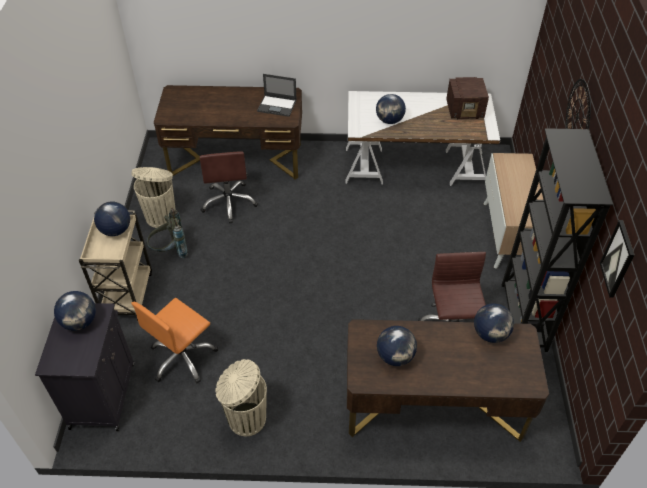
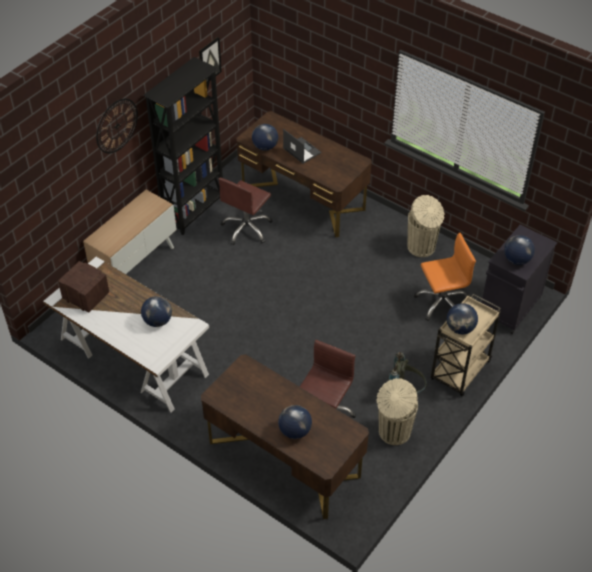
camera: 145 degrees left, 0 degrees up
laptop [257,74,297,117] -> laptop moved to [283,129,322,164]
globe [377,326,417,366] -> globe moved to [278,405,312,439]

